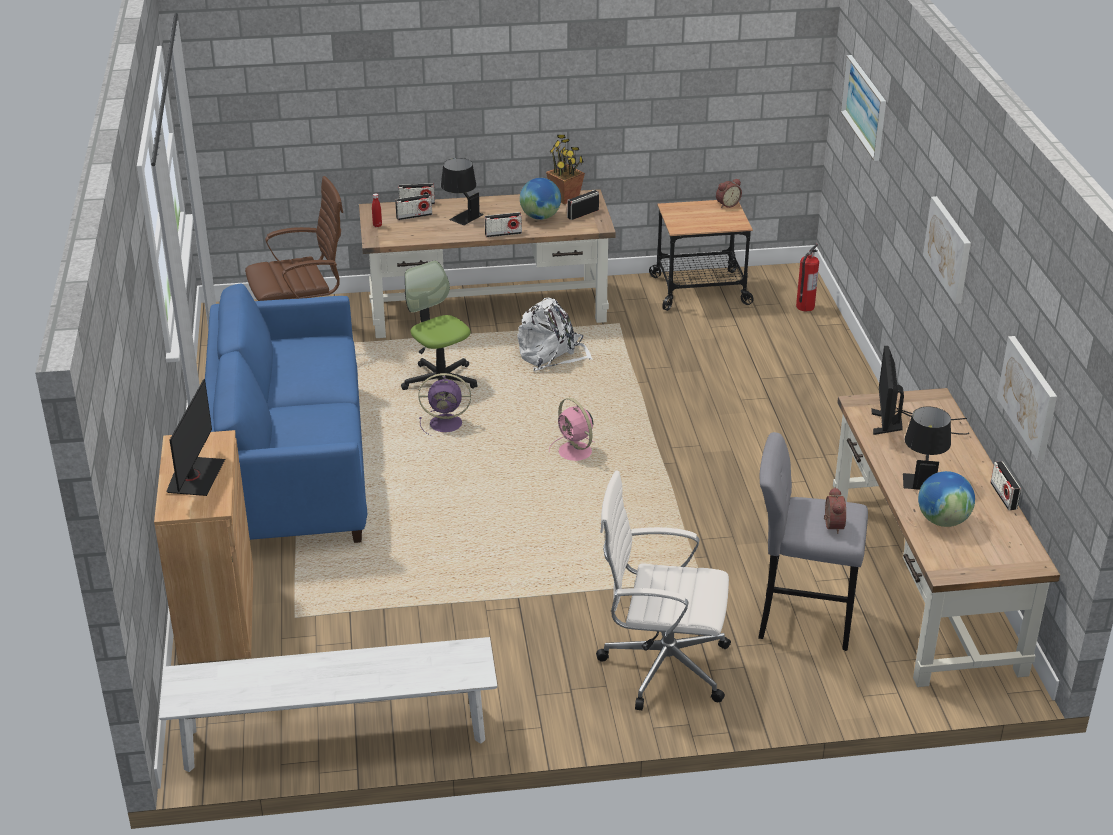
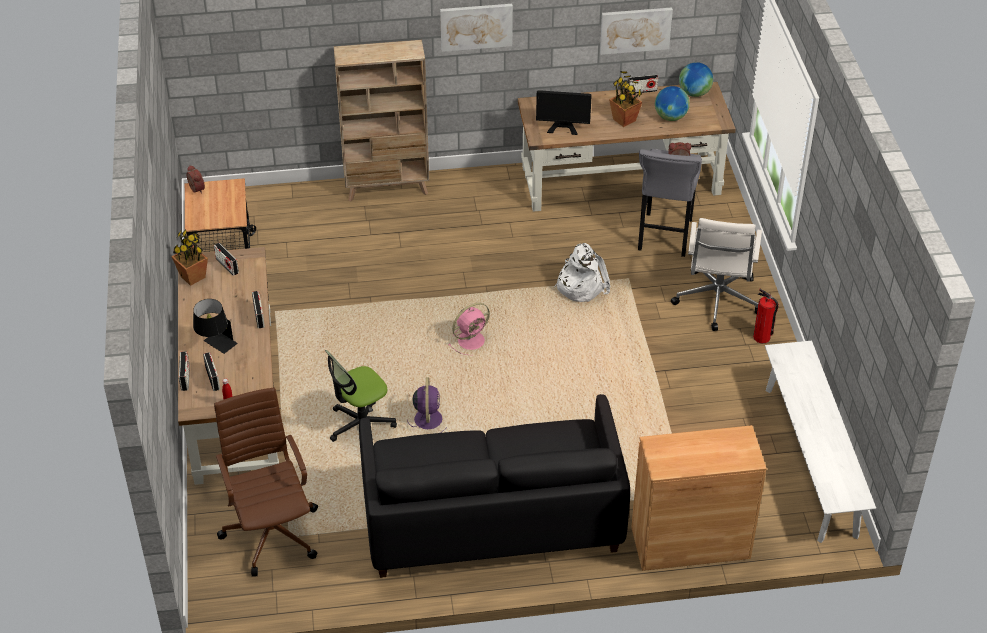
camera: 90 degrees left, 10 degrees up
monitor [166,379,225,496] -> none
blue sofa [205,284,367,543] -> black sofa [359,394,630,578]
white backpack [517,298,592,371] -> white backpack moved to [554,243,611,302]
globe [520,178,561,220] -> globe moved to [679,62,713,97]
fire extinguisher [796,244,819,312] -> fire extinguisher moved to [753,289,779,343]
picture [841,55,886,161] -> none
black table lamp [903,407,951,490] -> potted plant [609,71,642,127]
none -> beige bookcase [334,40,429,201]

